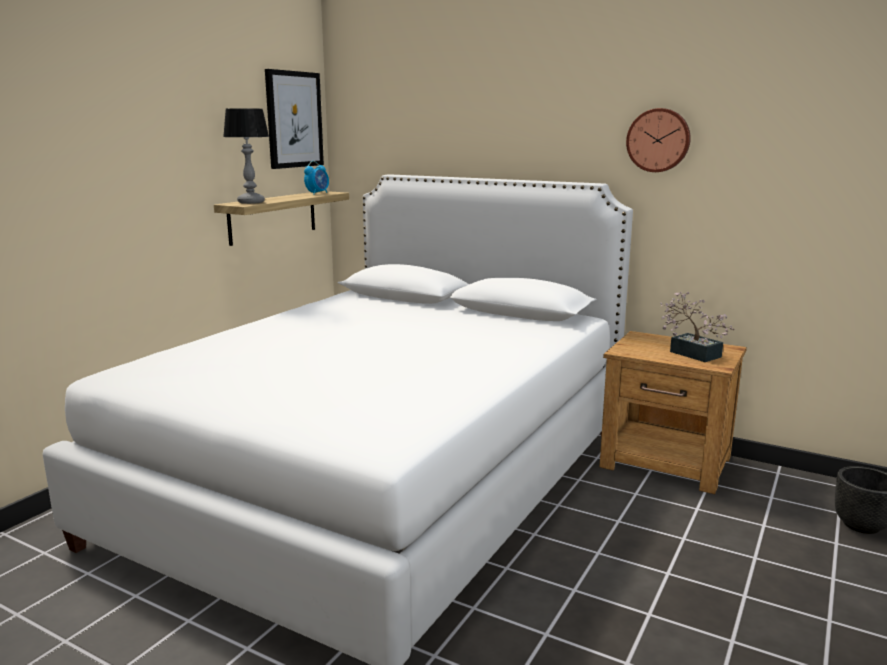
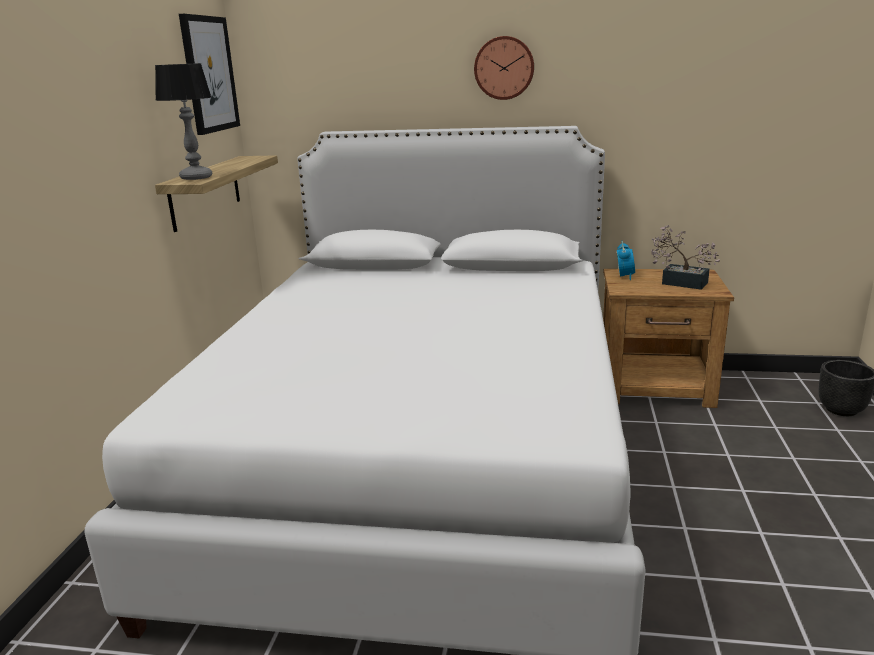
camera: 20 degrees left, 5 degrees up
alarm clock [304,161,329,195] -> alarm clock moved to [617,241,635,280]
wall clock [626,108,691,172] -> wall clock moved to [474,36,534,100]

